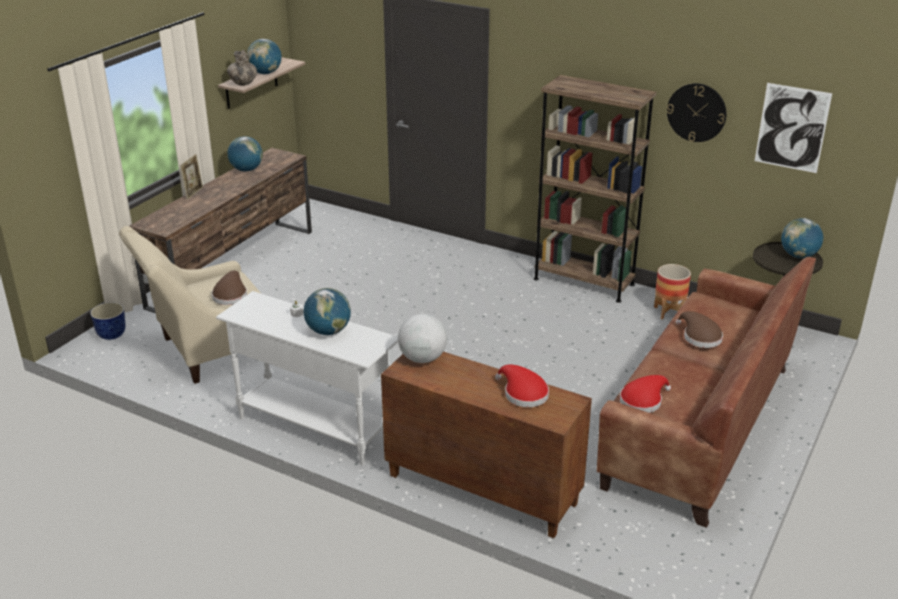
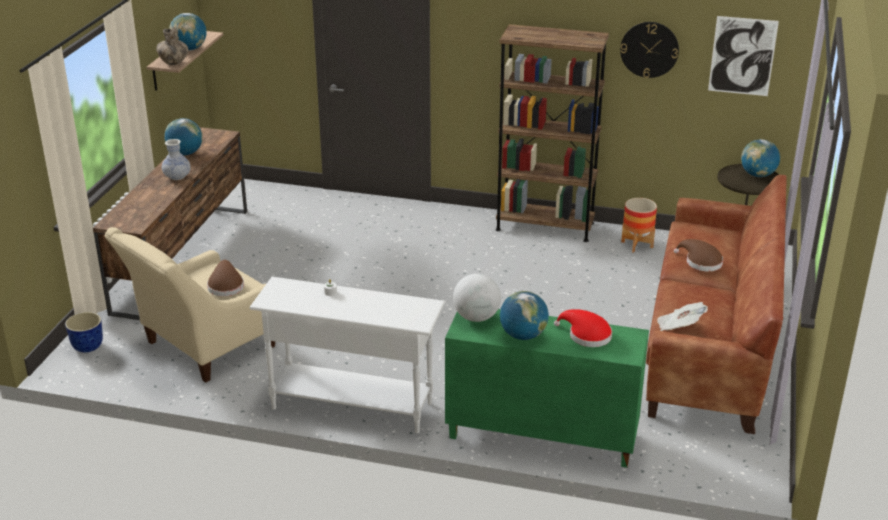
camera: 15 degrees left, 0 degrees up
picture frame [180,154,203,199] -> none
globe [304,288,351,335] -> globe moved to [500,291,549,340]
brown cabinet [381,352,592,538] -> green cabinet [445,309,649,468]
red hat [620,375,671,413] -> newspaper [657,302,708,331]
none -> vase [162,139,191,180]

